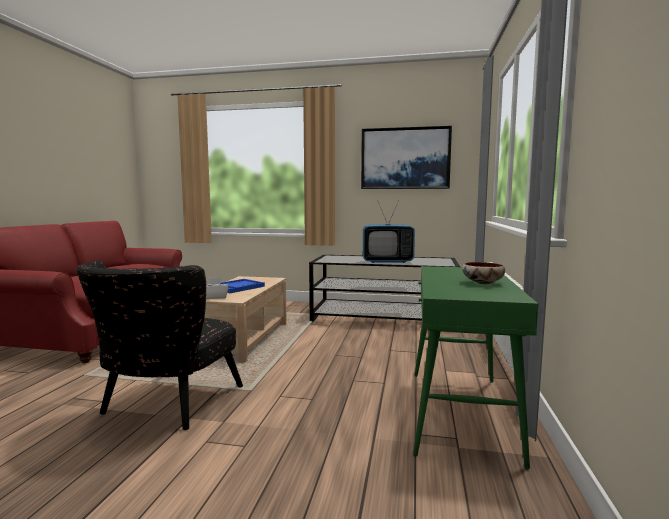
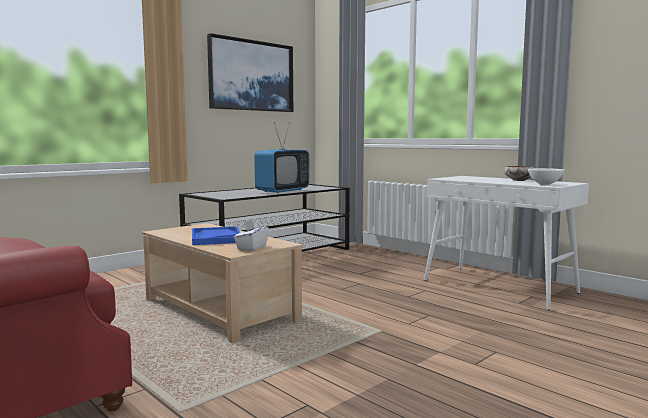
camera: 55 degrees left, 0 degrees up
black armchair [76,261,243,430] -> none
green console table [413,266,538,469] -> white console table [424,176,589,310]
none -> white bowl [528,168,564,186]

